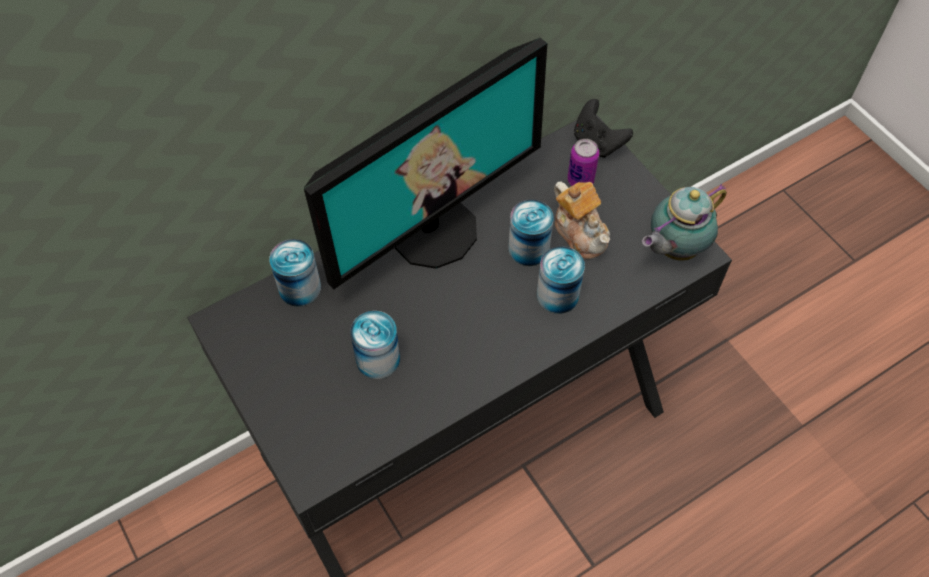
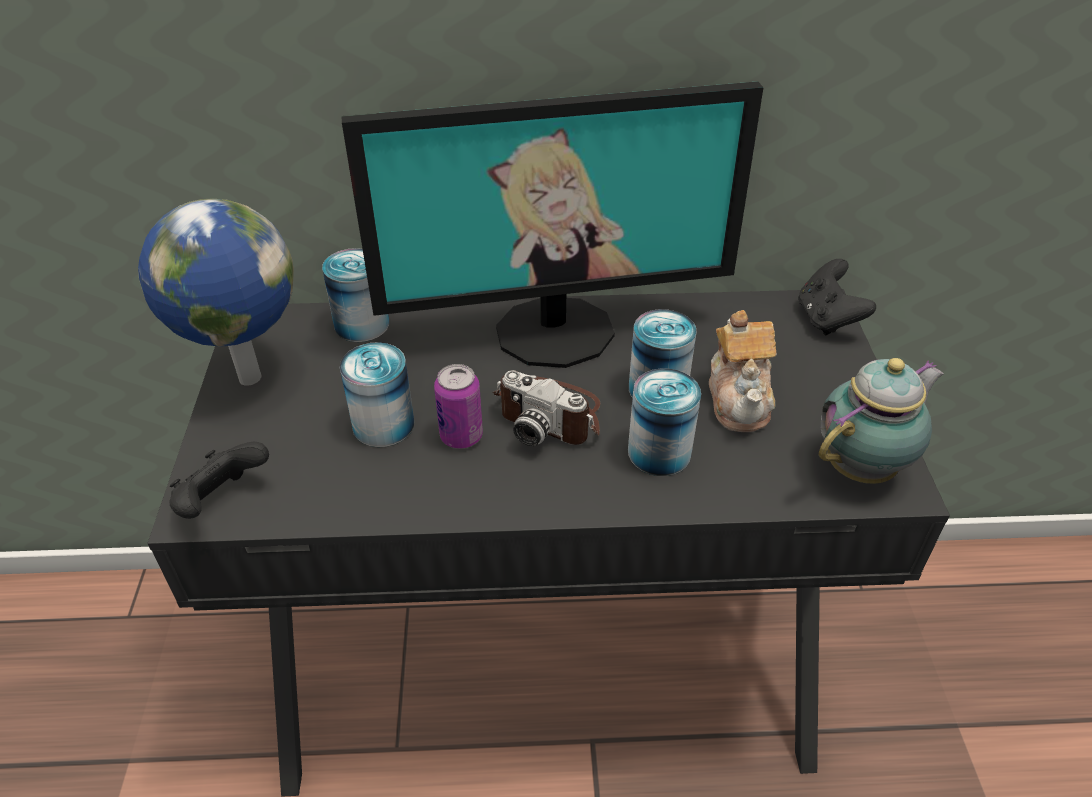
camera: 30 degrees right, 15 degrees down
can [567,139,599,186] -> can moved to [434,364,483,449]
teapot [642,184,727,261] -> teapot turned 150 degrees clockwise [819,358,944,484]
none -> globe [138,199,294,386]
none -> black game controller [170,442,269,519]
none -> camera [492,370,600,446]

